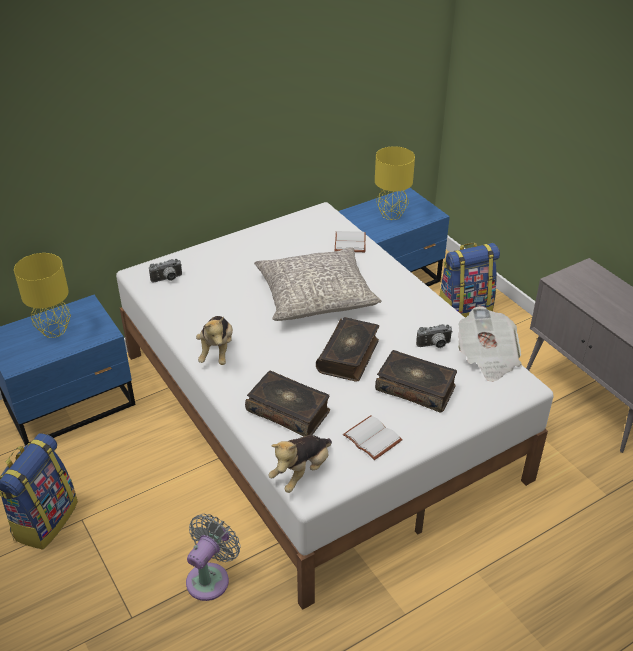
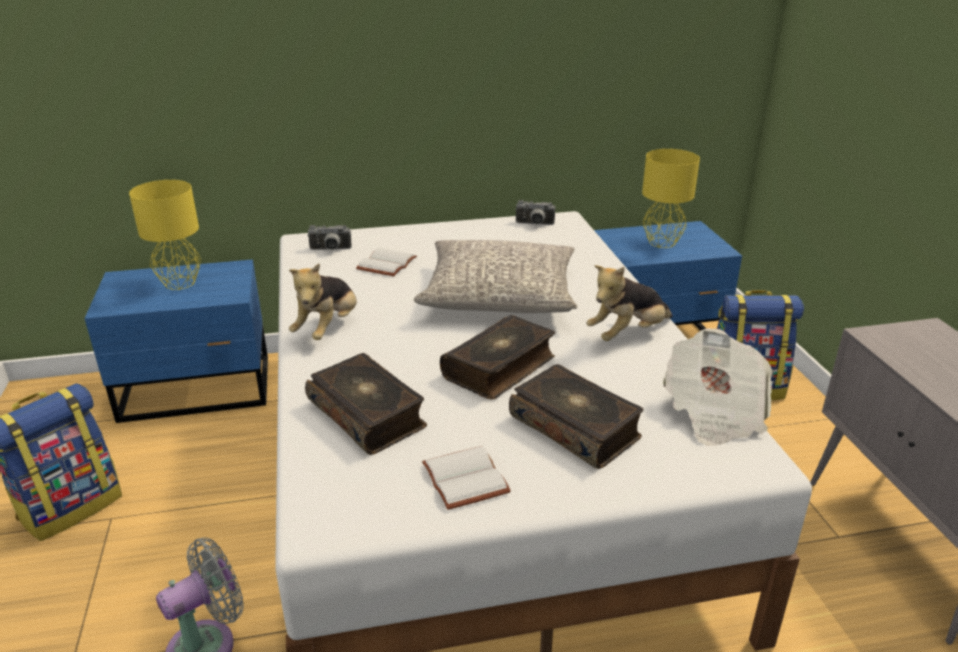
camera: 20 degrees right, 10 degrees down
plush toy [269,435,332,493] -> plush toy moved to [586,265,673,341]
white book [335,231,366,252] -> white book moved to [356,248,417,276]
camera [416,324,453,348] -> camera moved to [515,200,556,225]

